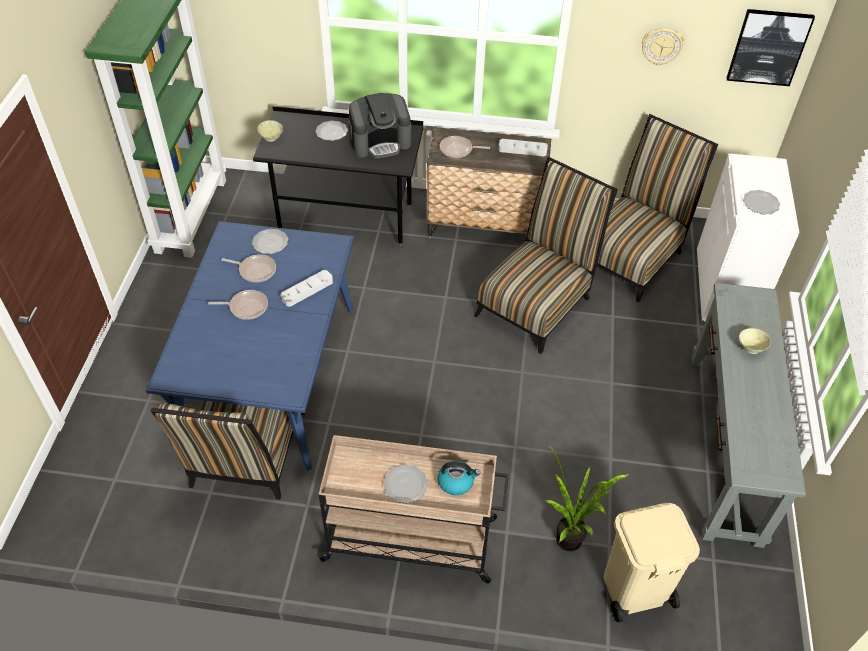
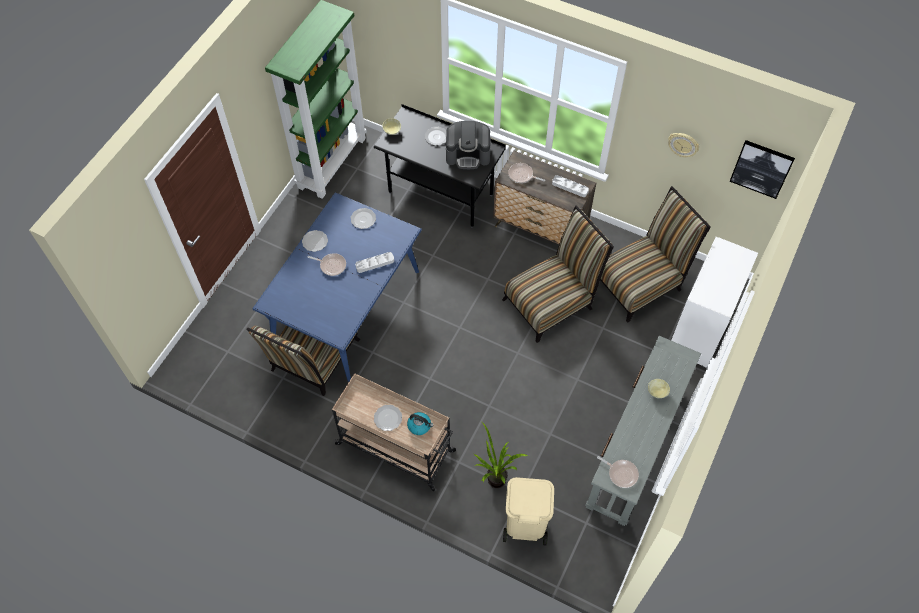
camera: 20 degrees right, 10 degrees up
frying pan [221,254,276,282] -> frying pan moved to [597,456,639,488]
plate [743,190,780,215] -> plate moved to [302,230,328,252]

